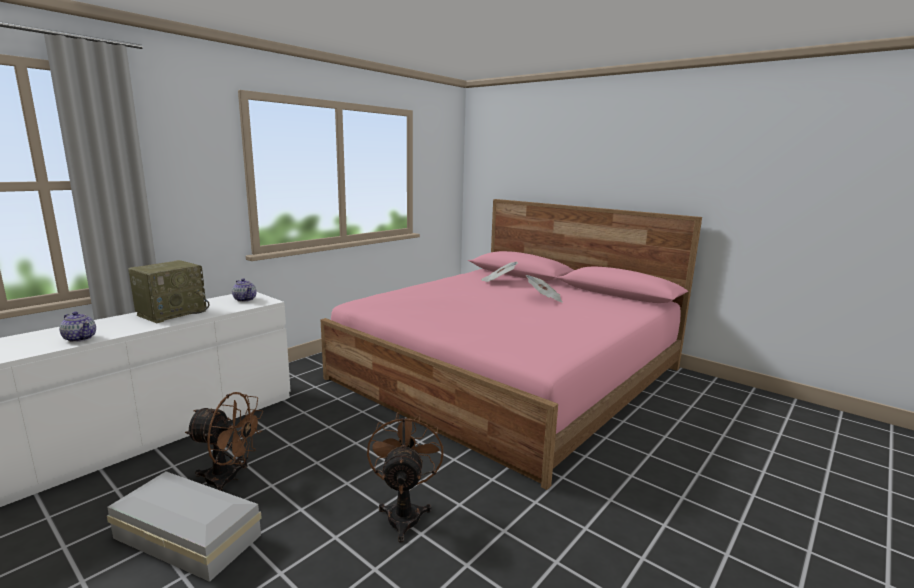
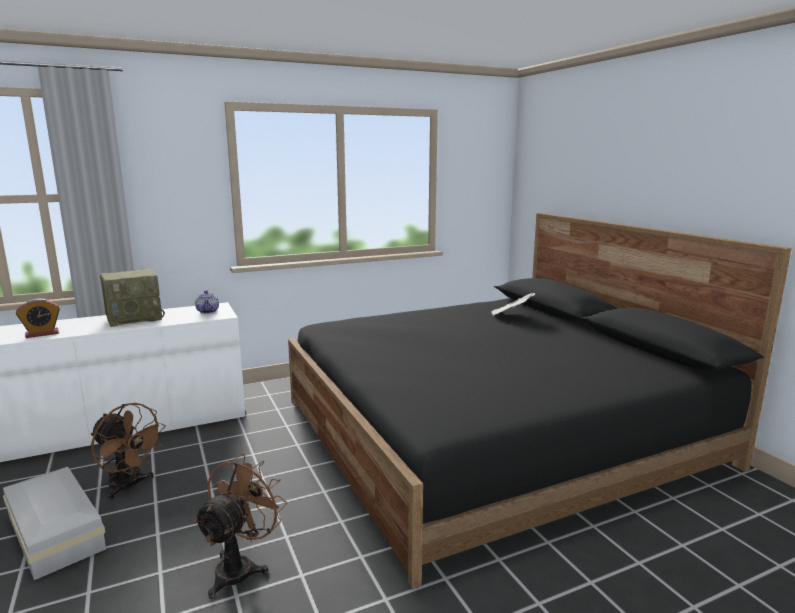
camera: 25 degrees right, 0 degrees up
teapot [59,312,96,342] -> alarm clock [16,299,60,338]
pink bed [321,199,702,490] -> black bed [288,213,792,589]
newspaper [525,275,563,303] -> none

